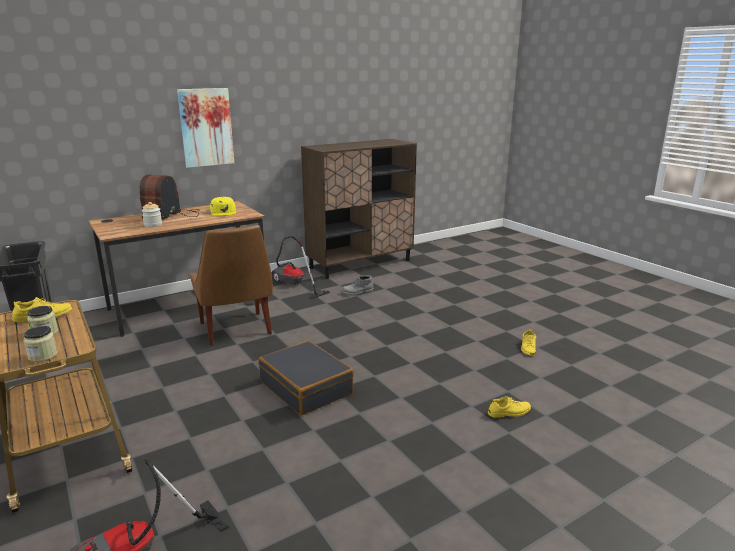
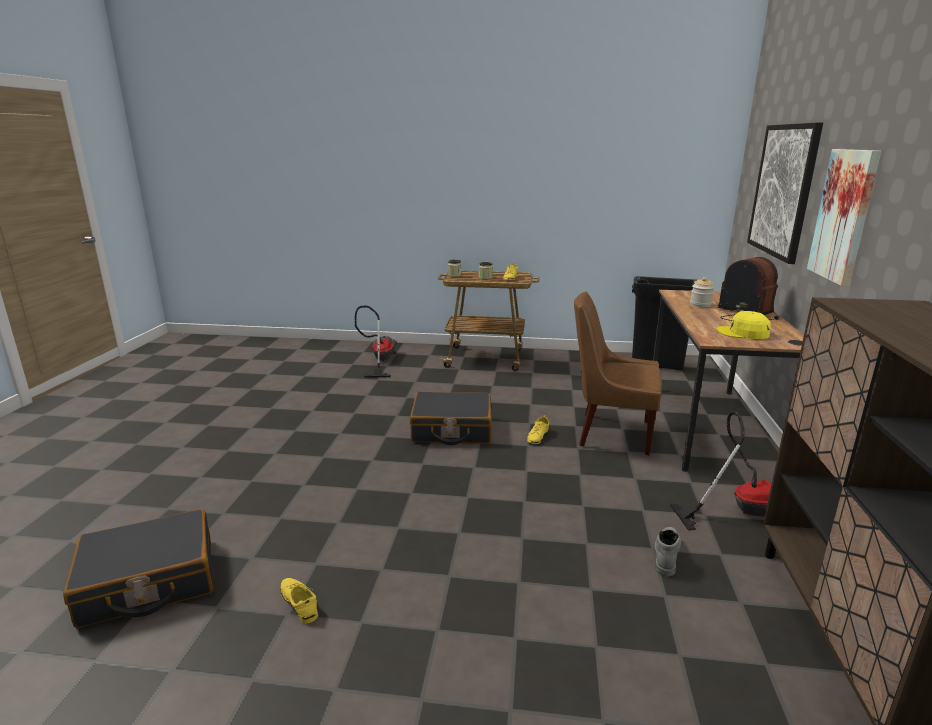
camera: 130 degrees right, 0 degrees up
yellow shoe [488,396,531,418] -> yellow shoe moved to [527,416,549,444]
none -> black suitcase [63,509,213,628]
none -> picture [747,123,823,264]

